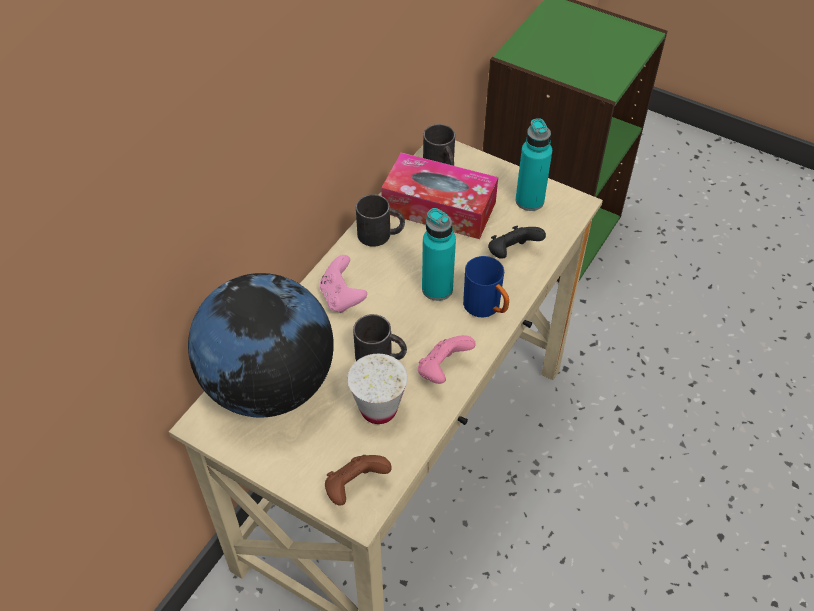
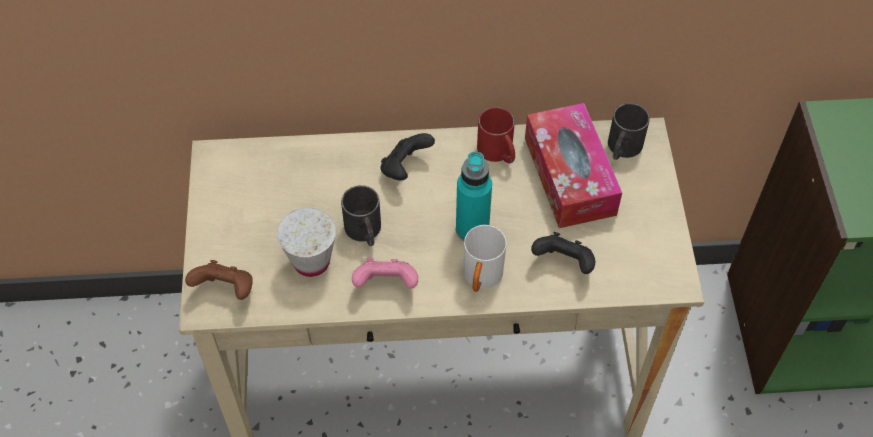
camera: 55 degrees right, 5 degrees up
globe [188,273,334,417] -> none
pink game controller [320,255,367,313] -> black game controller [381,133,435,181]
black mug [356,194,405,247] -> red mug [477,107,515,163]
blue mug [463,256,509,318] -> white mug [463,225,507,292]
turquoise bottle [515,118,552,211] -> none

